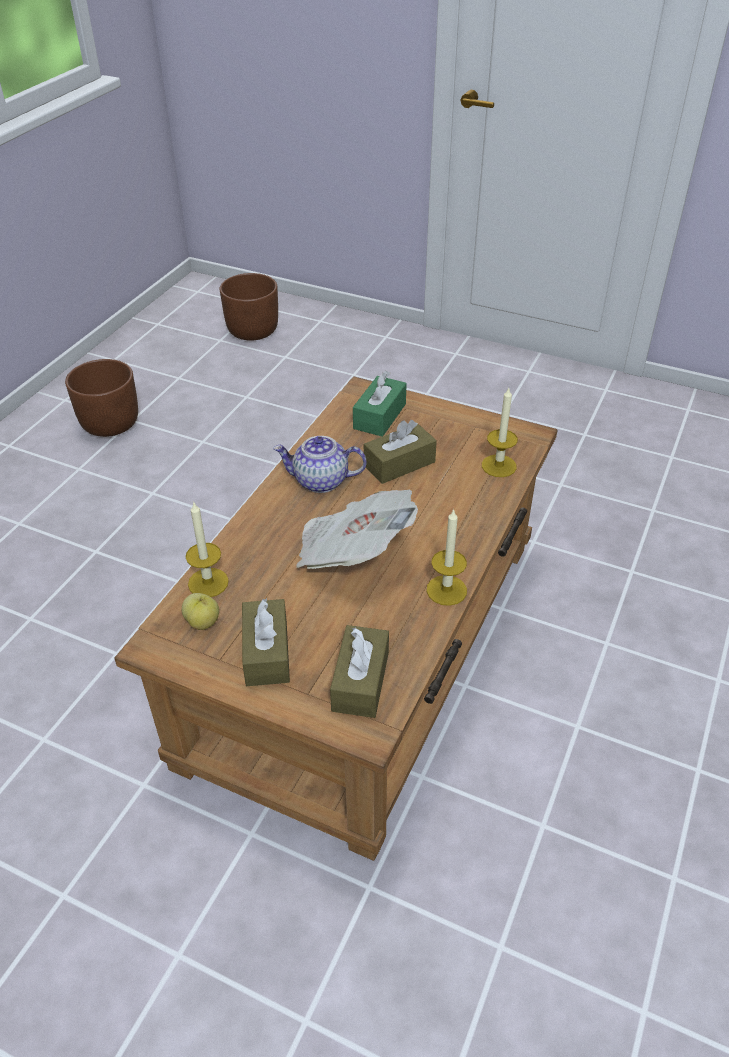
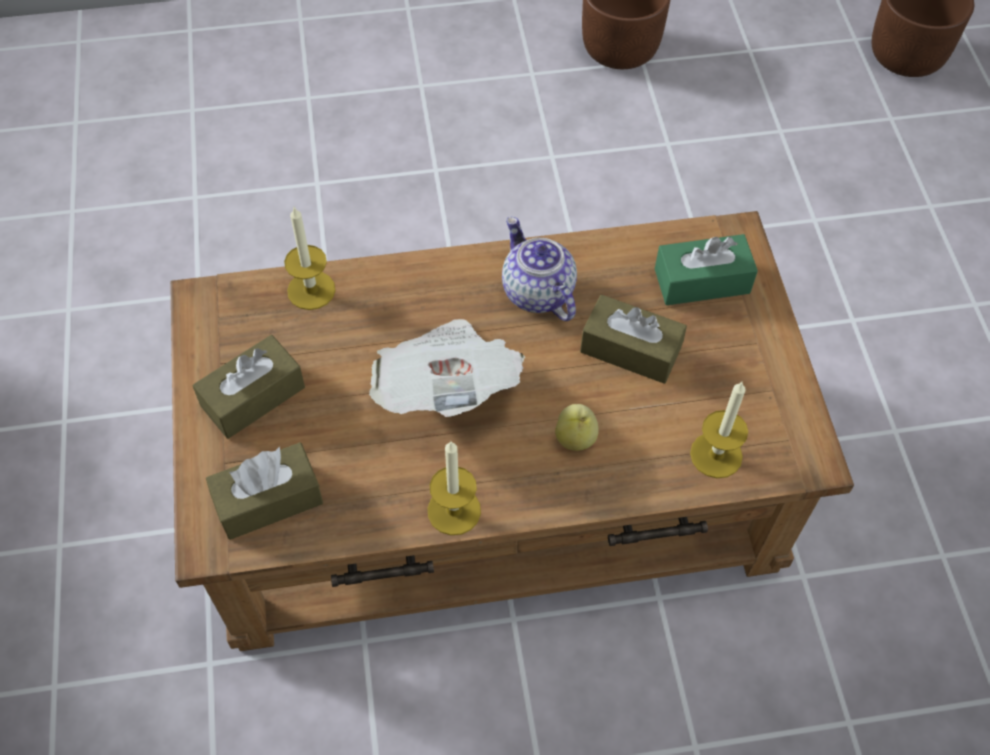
camera: 55 degrees right, 15 degrees up
apple [182,593,219,630] -> apple moved to [555,404,599,451]

